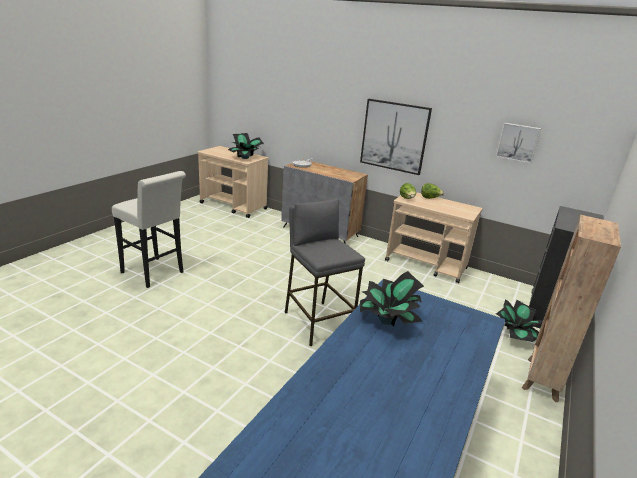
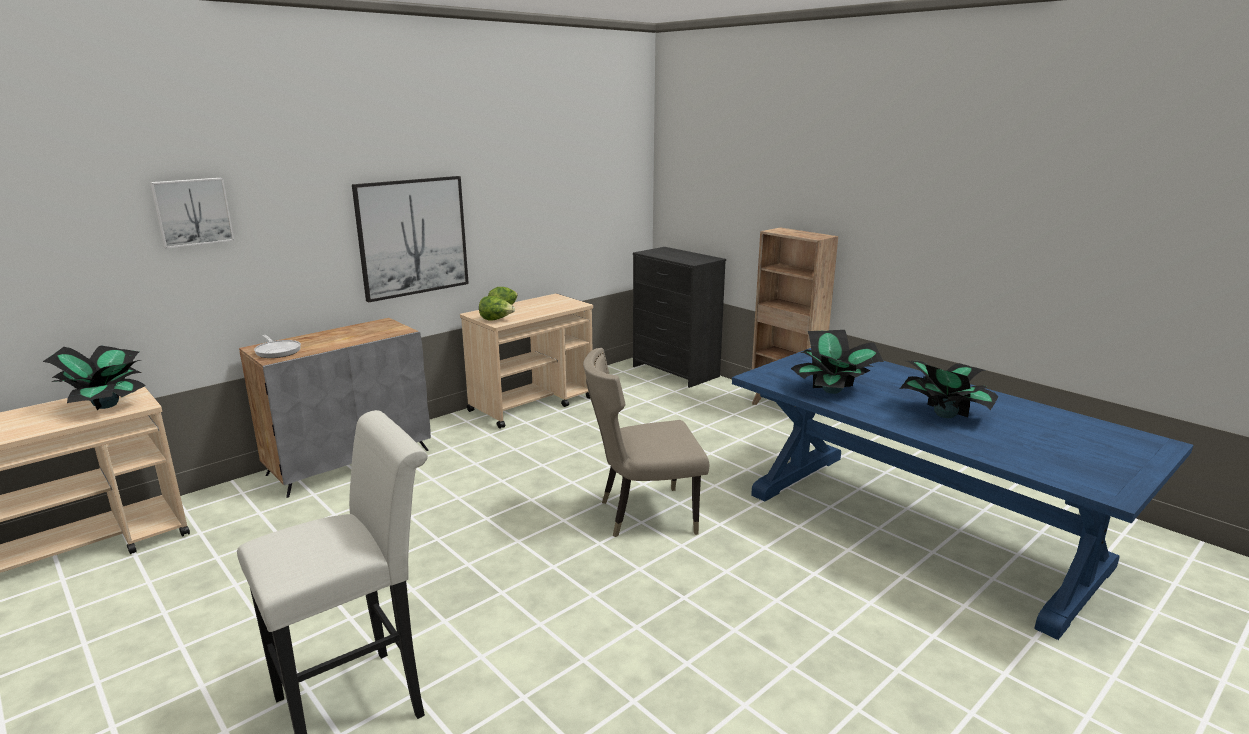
camera: 70 degrees left, 5 degrees down
grey stool [285,198,365,346] -> beige chair [583,348,709,537]
picture [496,123,541,163] -> picture moved to [150,178,234,249]
potted plant [496,299,543,342] -> potted plant moved to [900,361,999,418]

